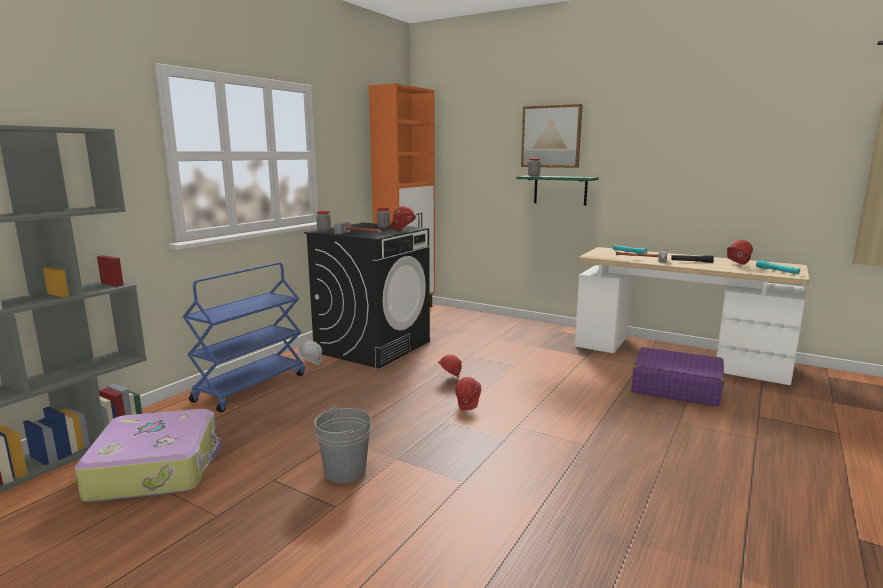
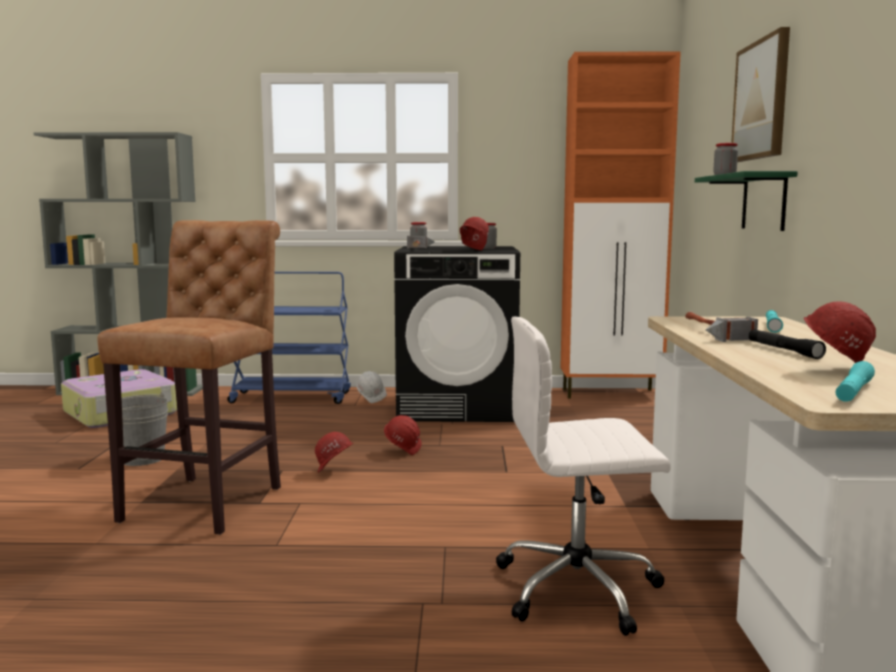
camera: 60 degrees right, 5 degrees down
purple suitcase [631,347,724,407] -> white office chair [496,316,671,636]
none -> brown stool [97,220,281,535]

